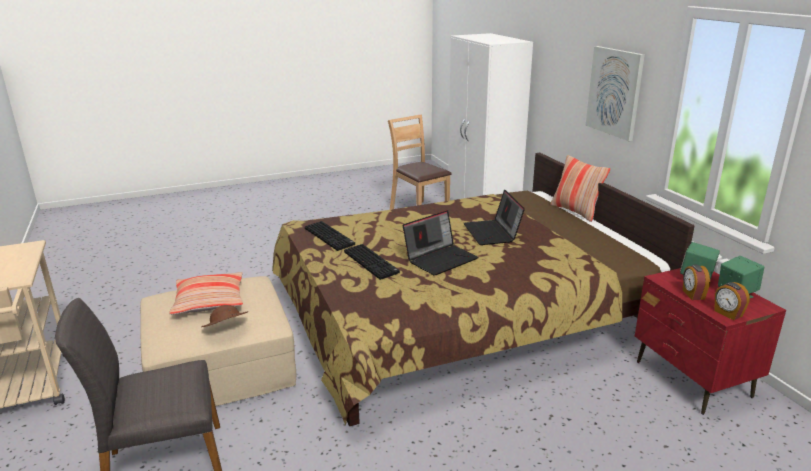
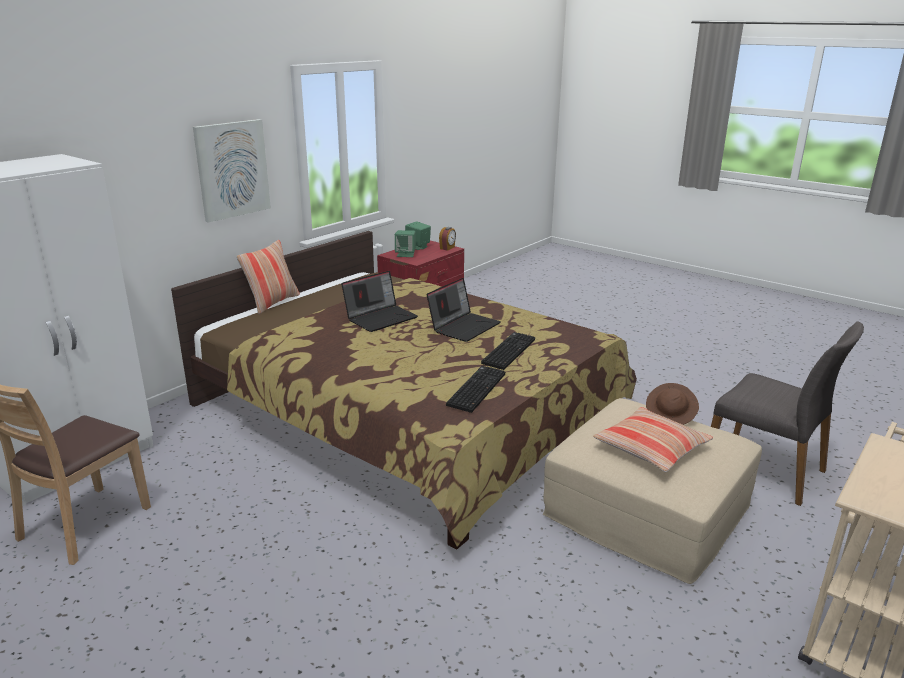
camera: 120 degrees left, 0 degrees up
laptop [403,210,478,276] -> laptop turned 105 degrees clockwise [426,278,501,342]
alarm clock [683,265,710,300] -> none

